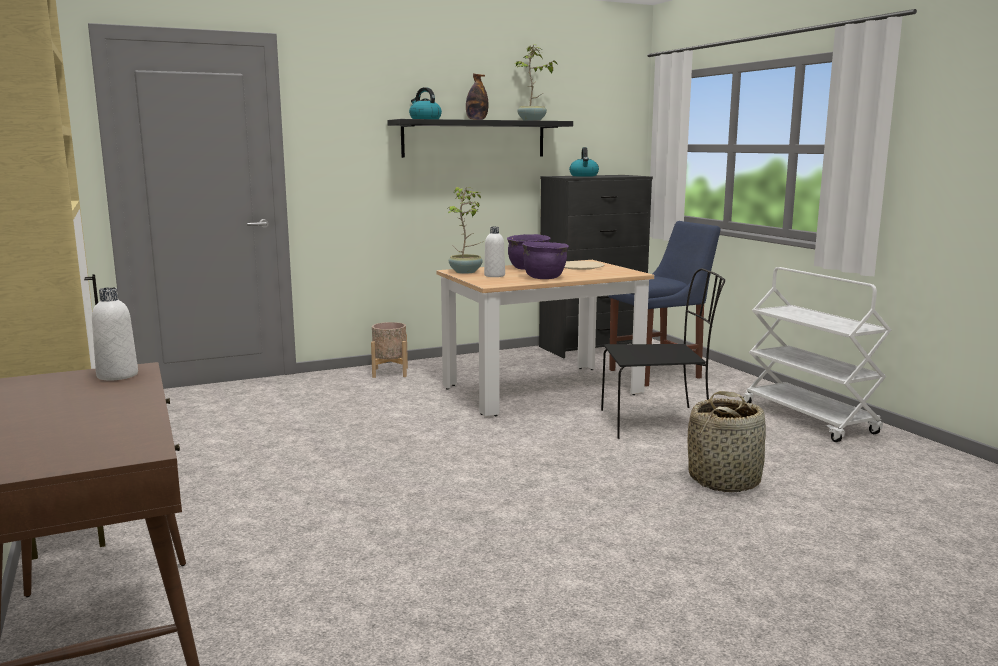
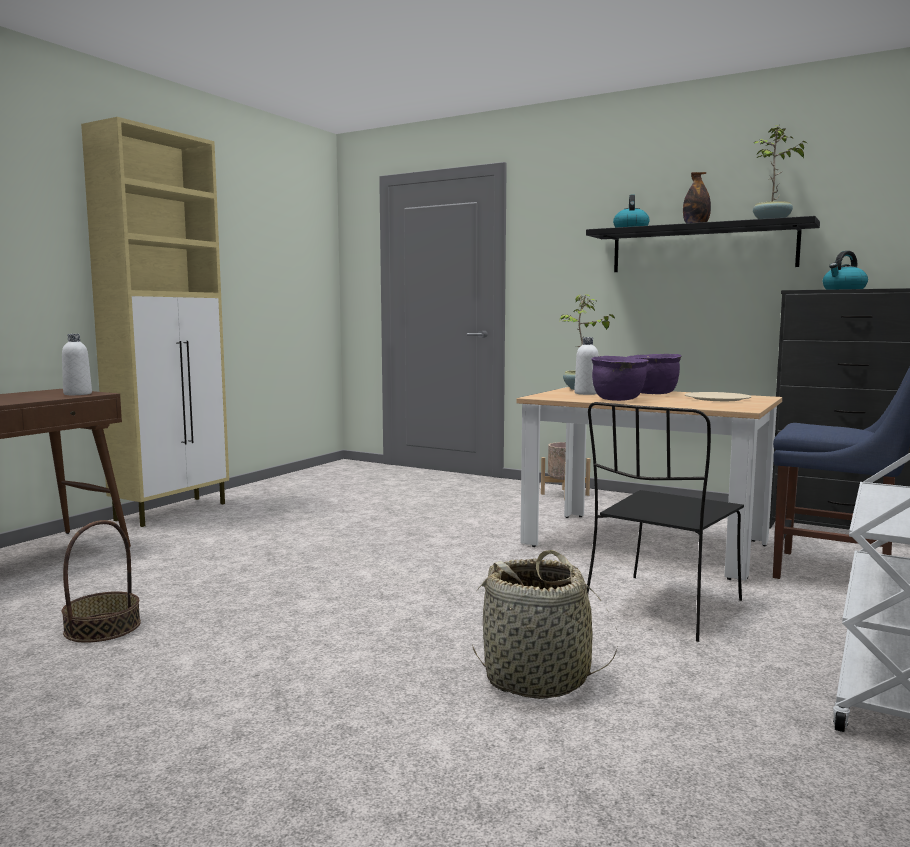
camera: 55 degrees right, 5 degrees down
black chair [601,268,725,439] -> black chair turned 75 degrees clockwise [586,402,744,642]
none -> basket [62,520,141,643]

